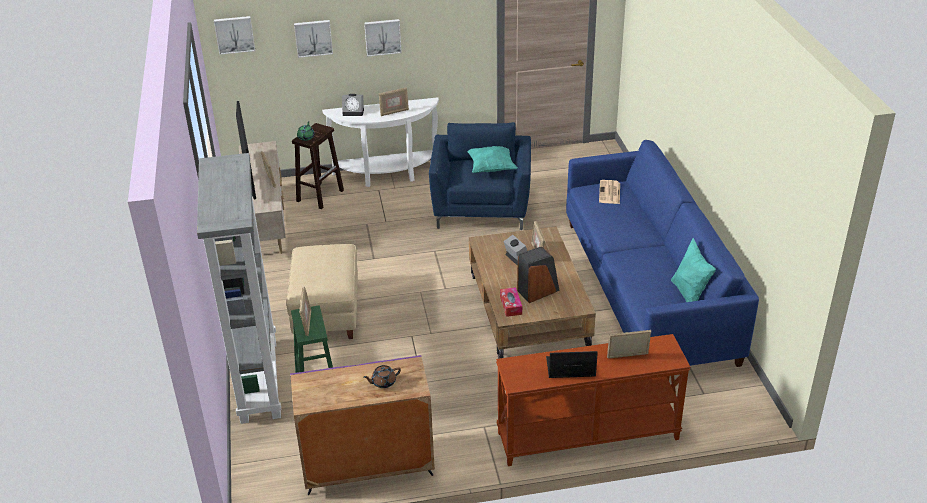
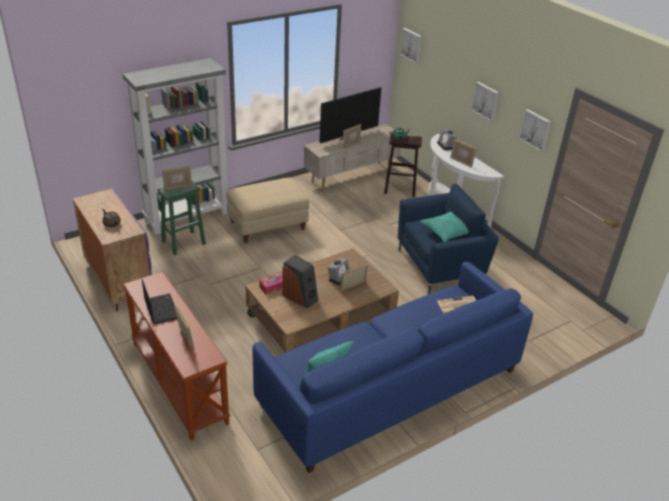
camera: 65 degrees right, 0 degrees up
picture [294,20,333,58] -> picture moved to [519,109,551,152]

